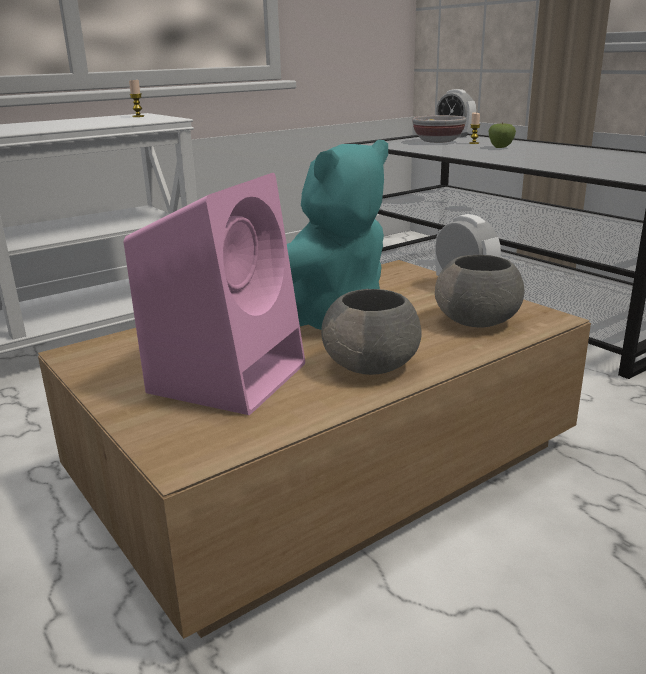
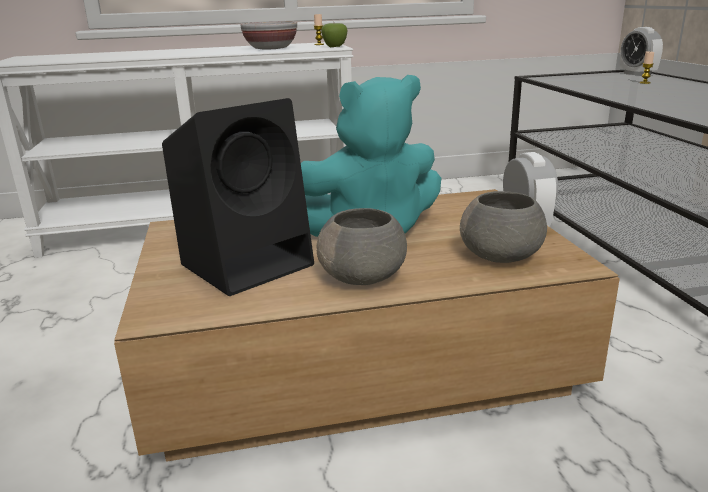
camera: 25 degrees right, 0 degrees up
pink speaker [124,173,305,415] -> black speaker [162,98,314,296]
bowl [412,115,466,143] -> bowl moved to [240,21,297,50]
apple [489,122,516,148] -> apple moved to [321,21,348,47]

